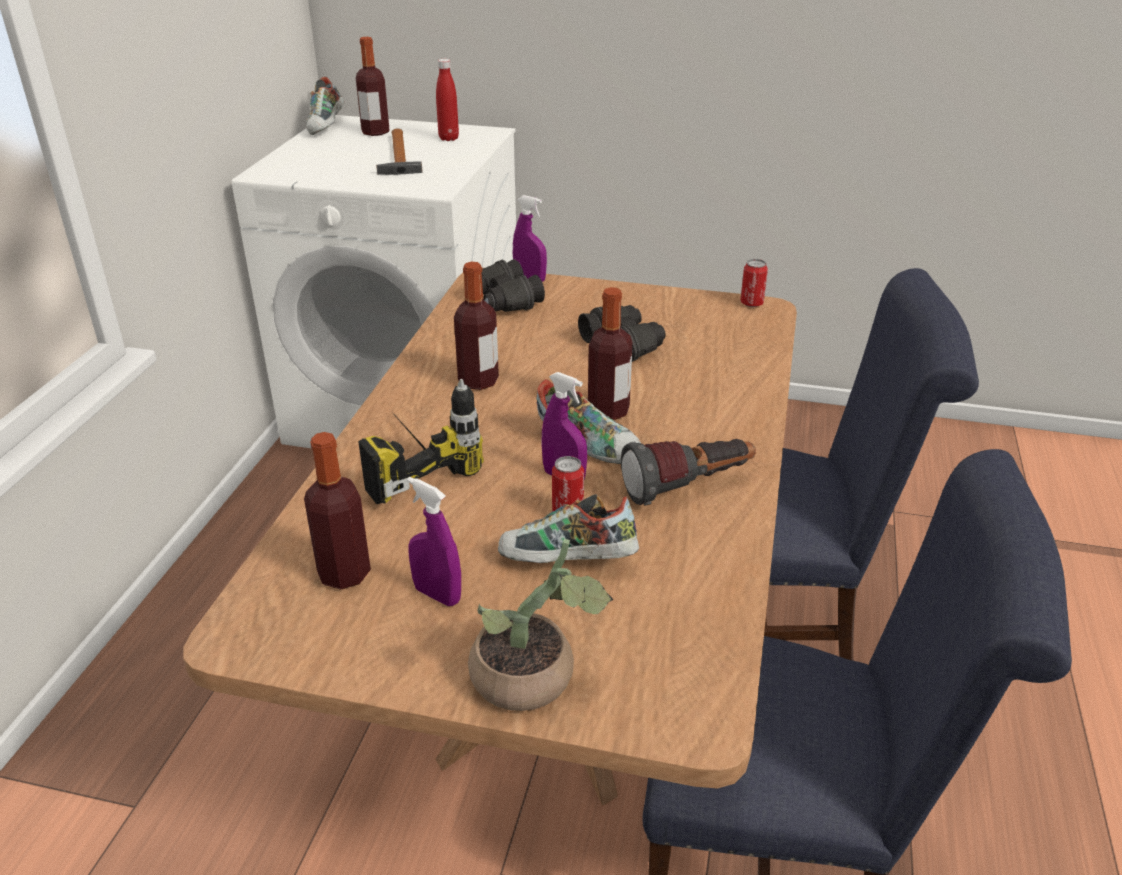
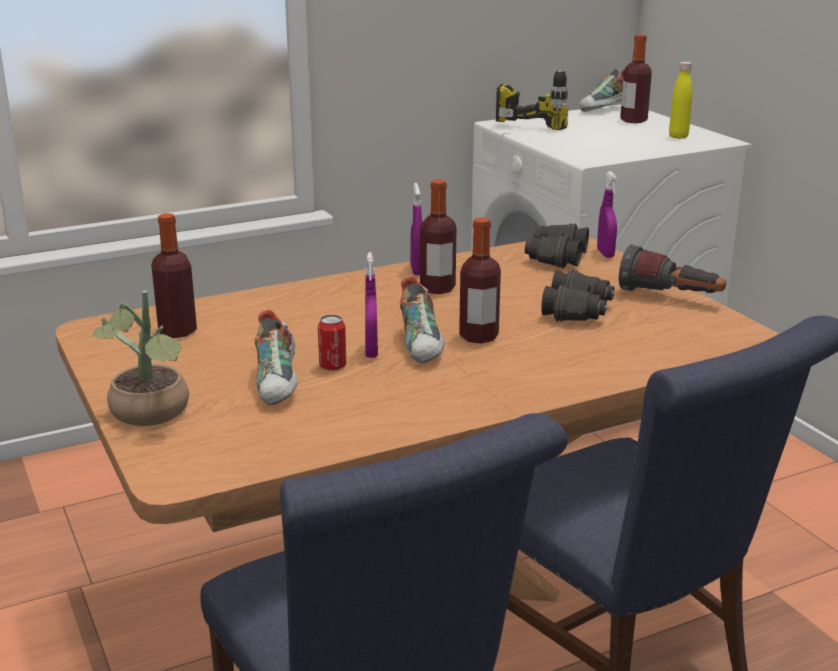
camera: 50 degrees right, 10 degrees down
power drill [358,379,484,504] -> power drill moved to [496,65,569,130]
hammer [376,129,423,175] -> none
purple spray bottle [407,477,461,606] -> purple spray bottle moved to [410,183,422,275]
red bottle [436,59,459,141] -> yellow bottle [669,62,693,139]
shoe [498,494,639,563] -> shoe turned 150 degrees counterclockwise [255,310,298,406]
flashlight [621,439,756,506] -> flashlight moved to [619,244,726,293]
can [740,259,768,307] -> none

